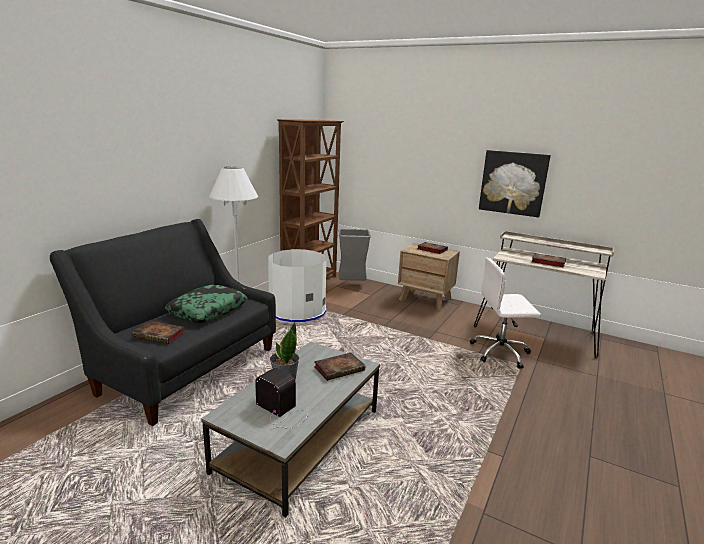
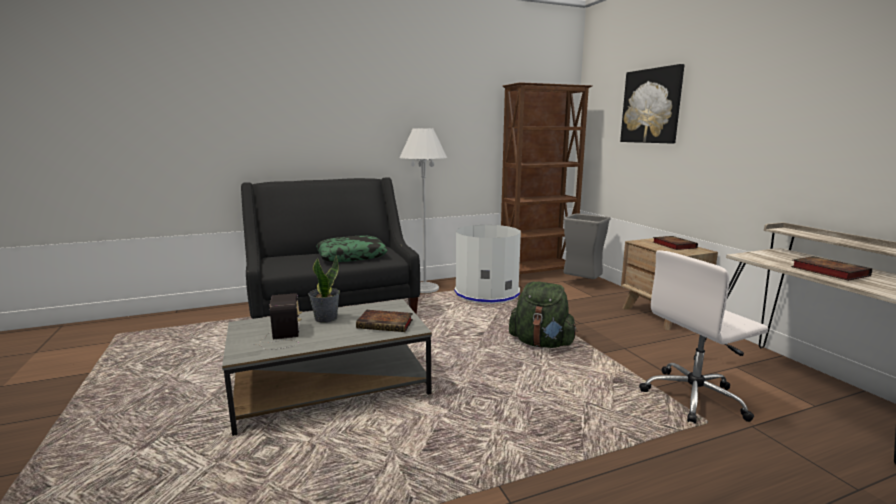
camera: 40 degrees right, 5 degrees down
book [132,321,185,344] -> none
white office chair [470,257,541,369] -> white office chair turned 60 degrees counterclockwise [639,250,768,424]
picture [479,150,551,217] -> picture moved to [620,64,685,144]
none -> green backpack [509,281,578,348]

